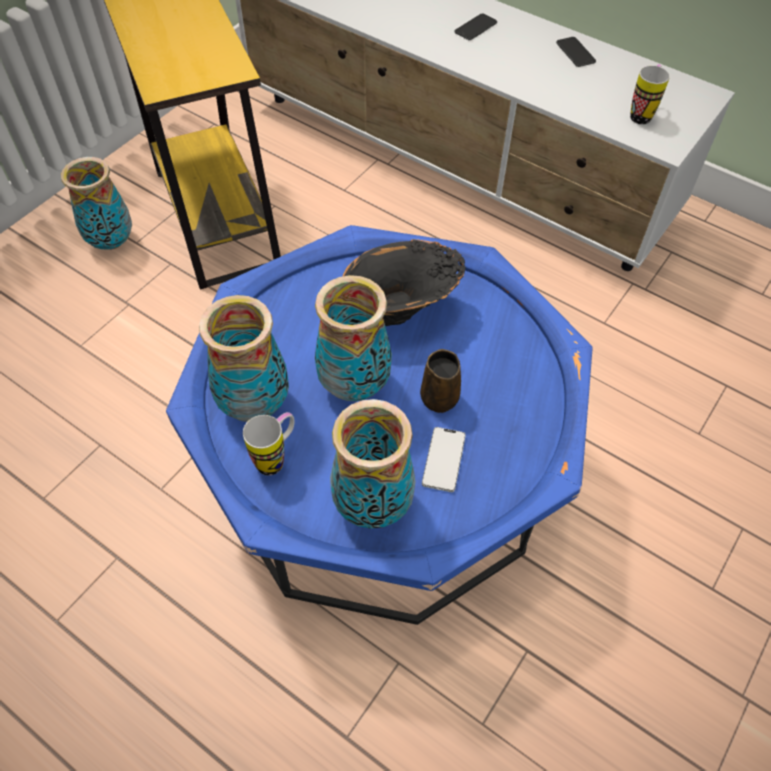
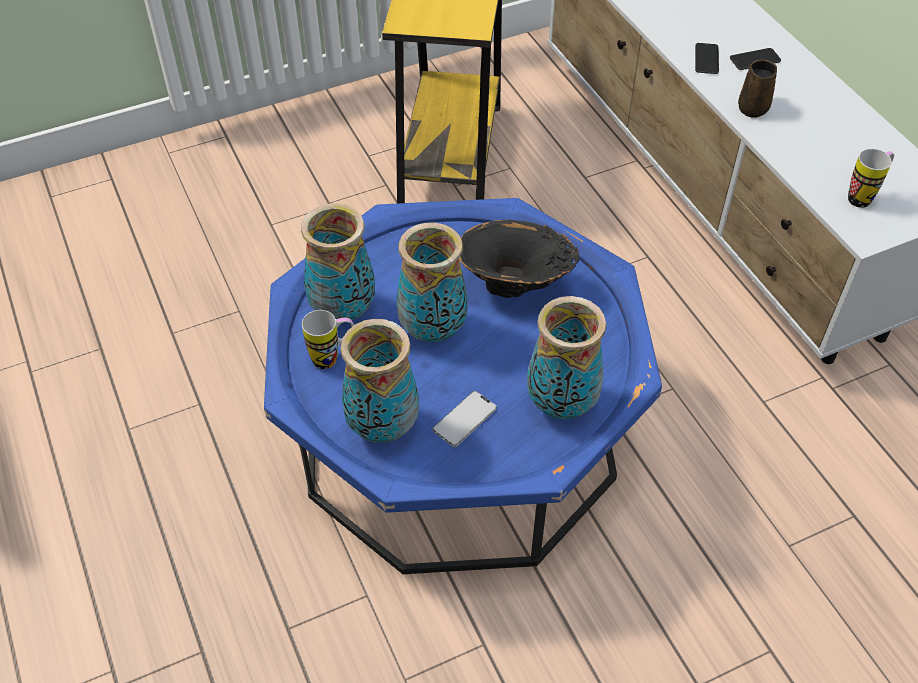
camera: 30 degrees right, 5 degrees down
vase [61,157,132,250] -> vase moved to [527,296,606,419]
brown mug [420,349,461,413] -> brown mug moved to [738,60,777,118]
phone [556,37,596,67] -> phone moved to [695,43,719,74]

